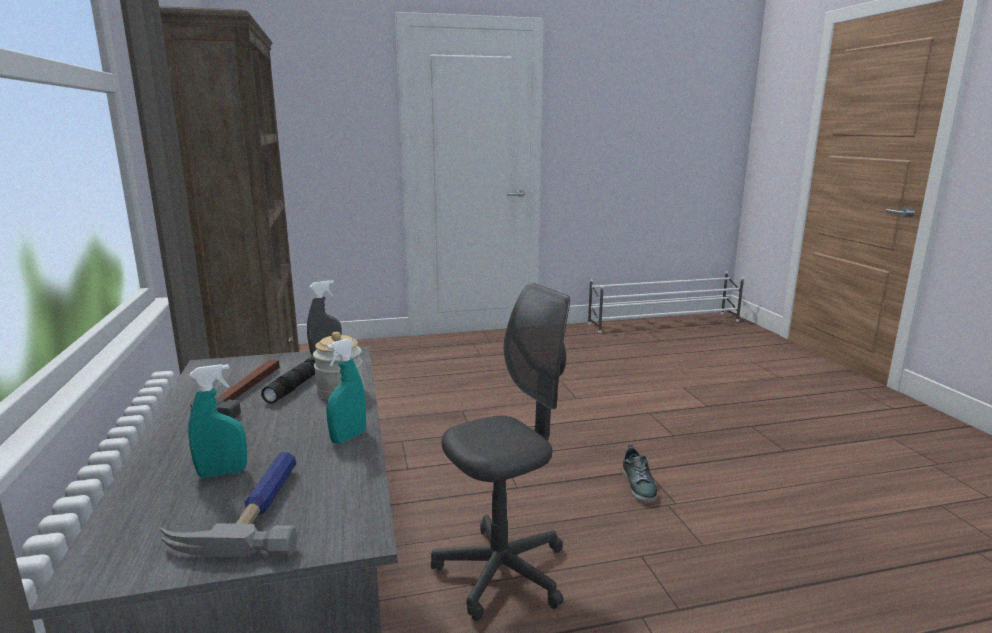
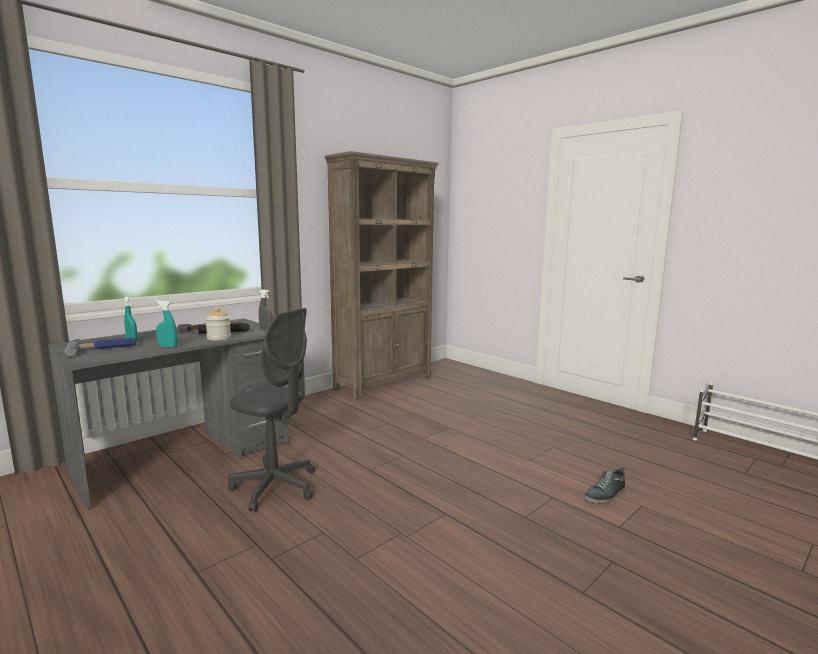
camera: 60 degrees right, 5 degrees down
shoe [622,444,657,503] -> shoe moved to [584,467,625,504]

